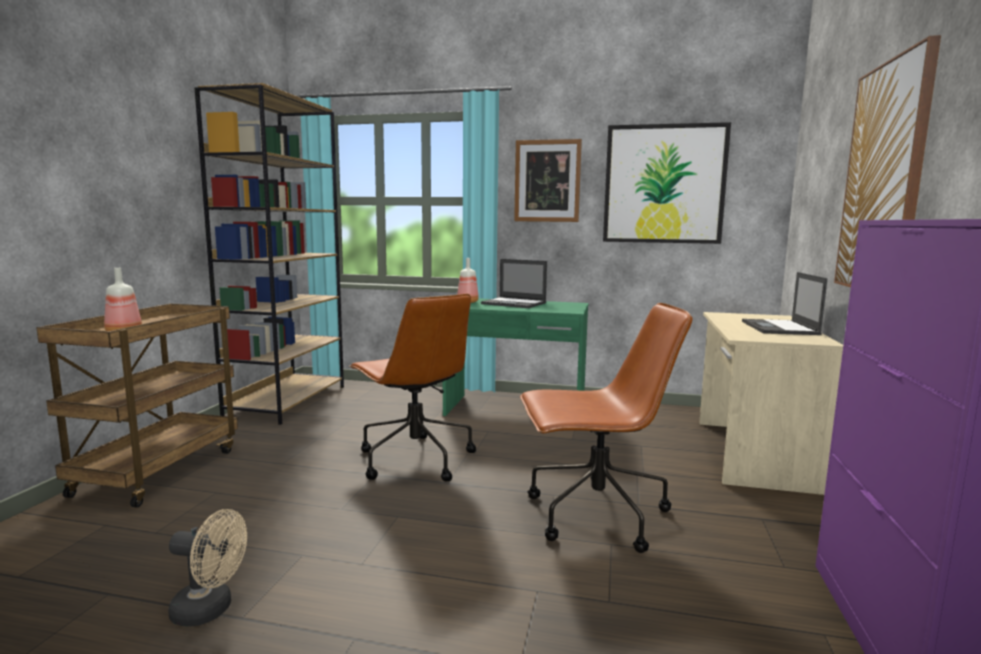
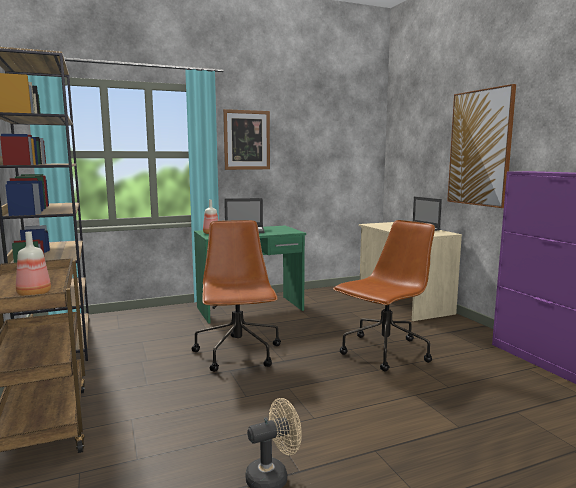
camera: 35 degrees left, 0 degrees up
brown office chair [349,294,476,481] -> brown office chair turned 120 degrees counterclockwise [191,220,281,372]
picture [603,122,731,244] -> none

